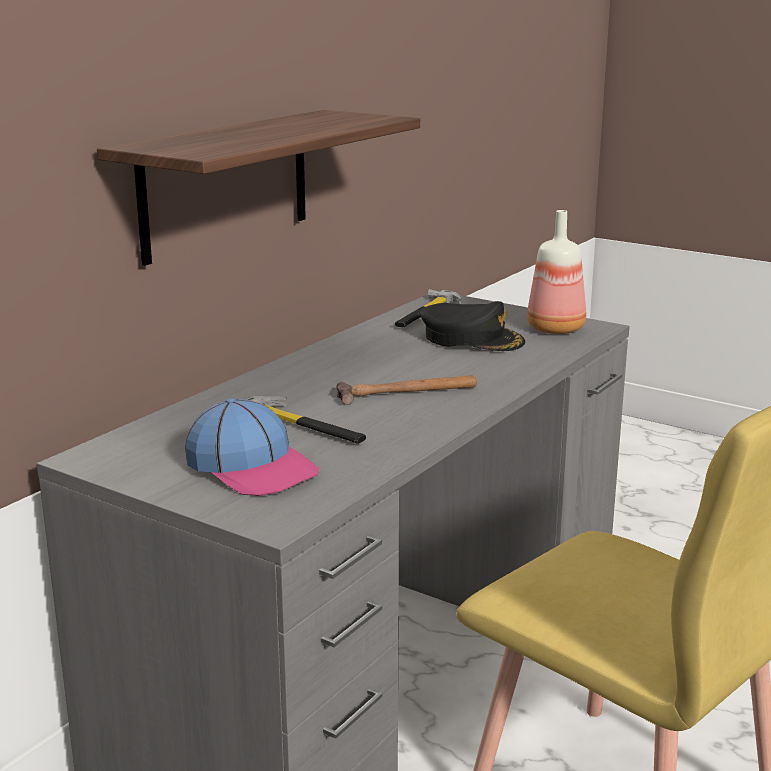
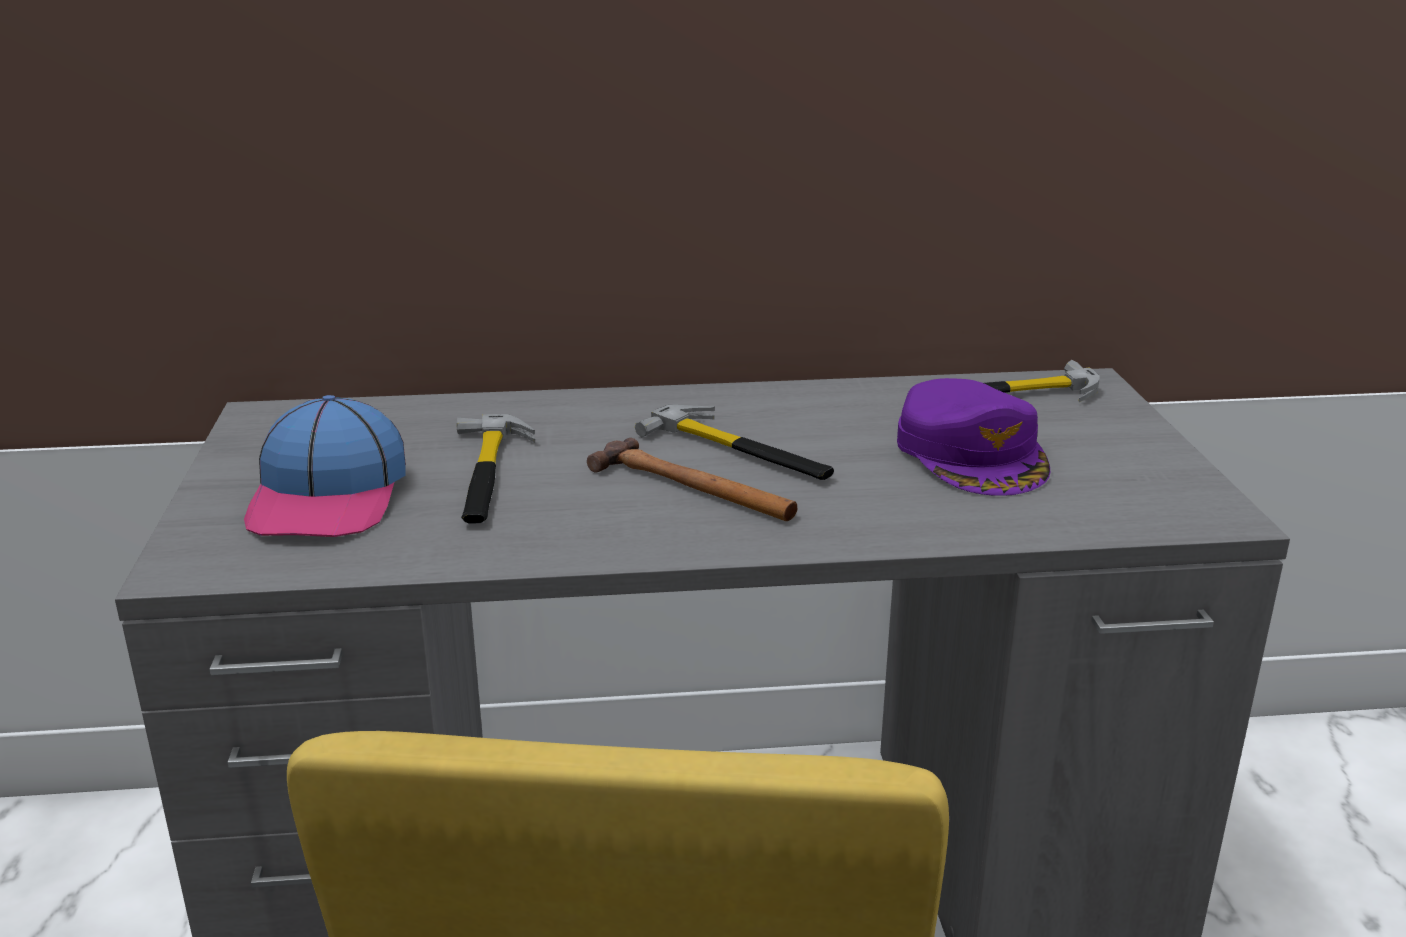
camera: 50 degrees right, 5 degrees up
shelf [97,110,420,266] -> none
black cap [420,301,525,351] -> purple cap [897,378,1050,496]
bottle [527,210,586,334] -> none
none -> hammer [635,405,834,480]

